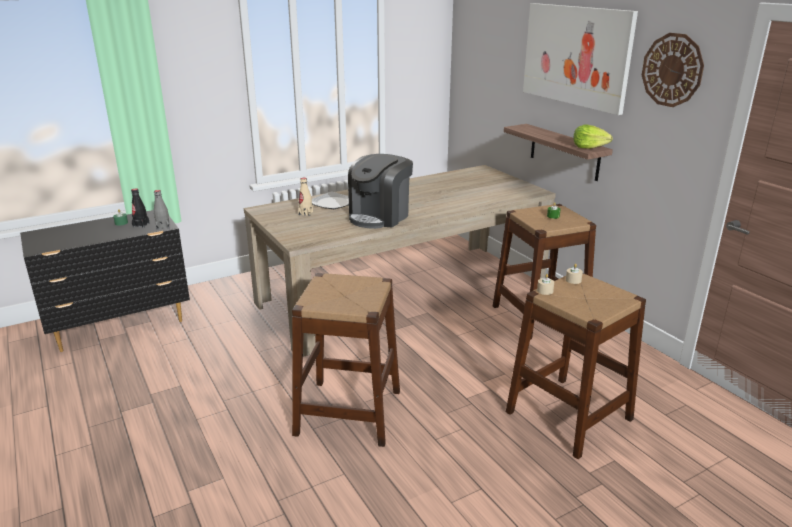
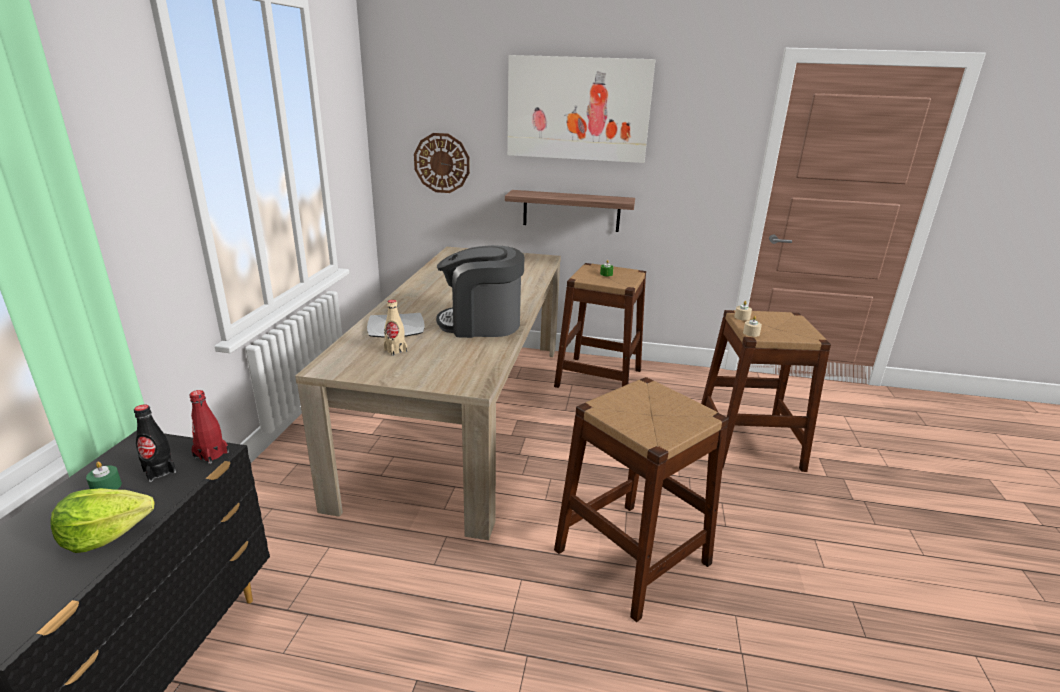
camera: 50 degrees left, 0 degrees up
grey bottle [154,190,170,230] -> red bottle [190,390,229,464]
coffee machine [348,154,413,229] -> coffee machine turned 105 degrees clockwise [436,245,524,338]
lettuce [573,125,613,149] -> lettuce moved to [50,488,154,553]
wall clock [642,33,704,107] -> wall clock moved to [414,133,470,193]

